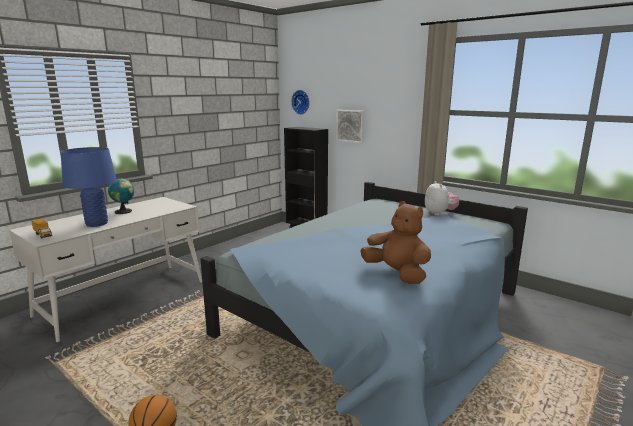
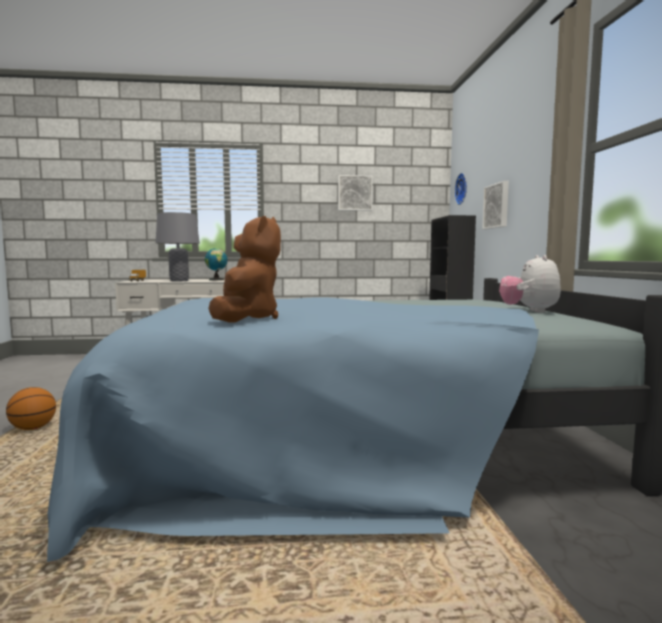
camera: 45 degrees right, 10 degrees down
blue table lamp [61,147,117,227] -> grey table lamp [155,212,200,281]
plush toy [425,181,459,216] -> plush toy turned 150 degrees clockwise [499,255,561,313]
none -> picture [338,175,373,211]

